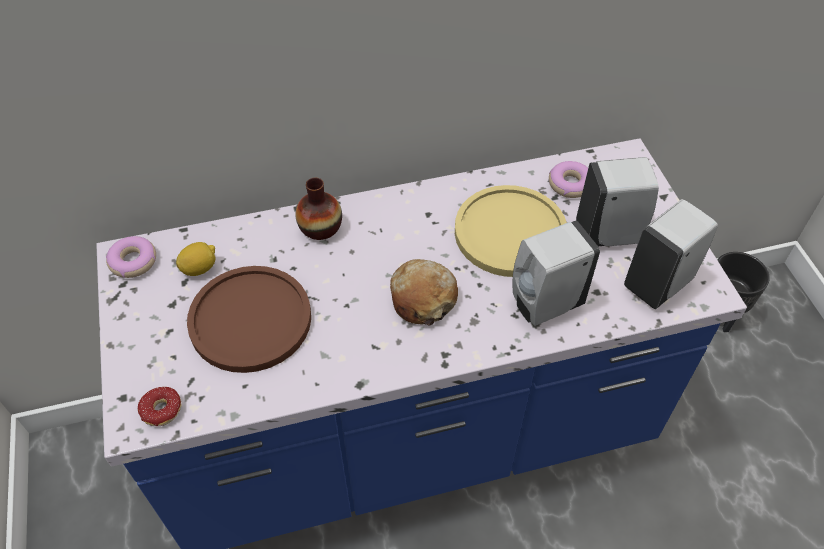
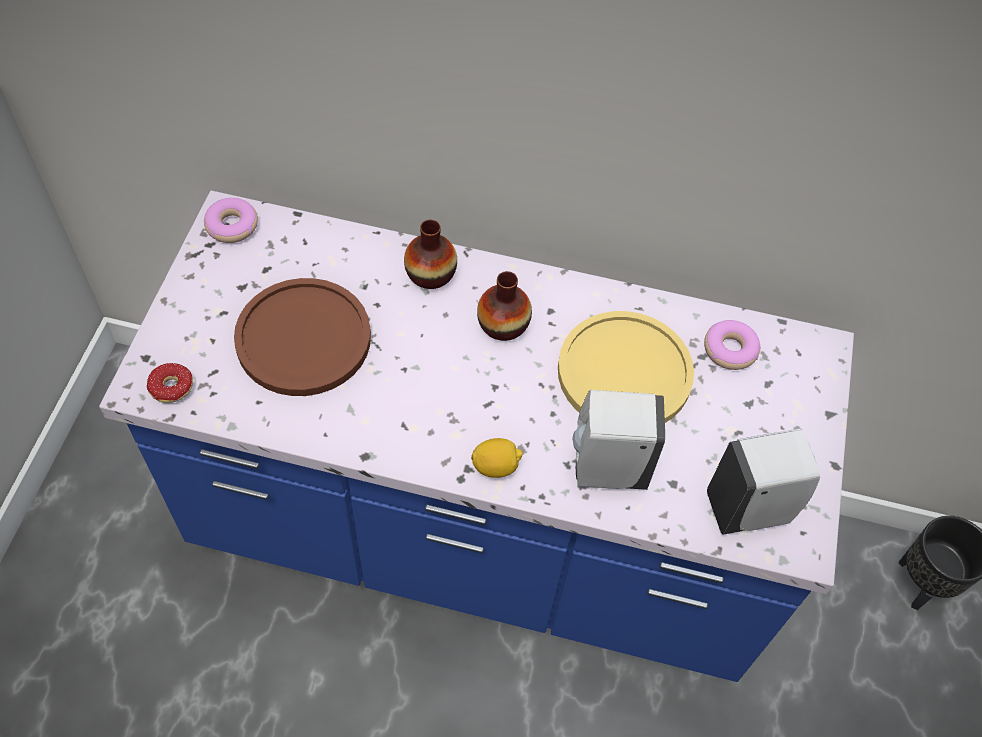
camera: 25 degrees right, 5 degrees up
lemon [176,242,215,276] -> lemon moved to [471,438,523,478]
bread [390,259,458,326] -> none
white soap dispenser [576,157,659,246] -> none
none -> vase [477,271,532,341]

